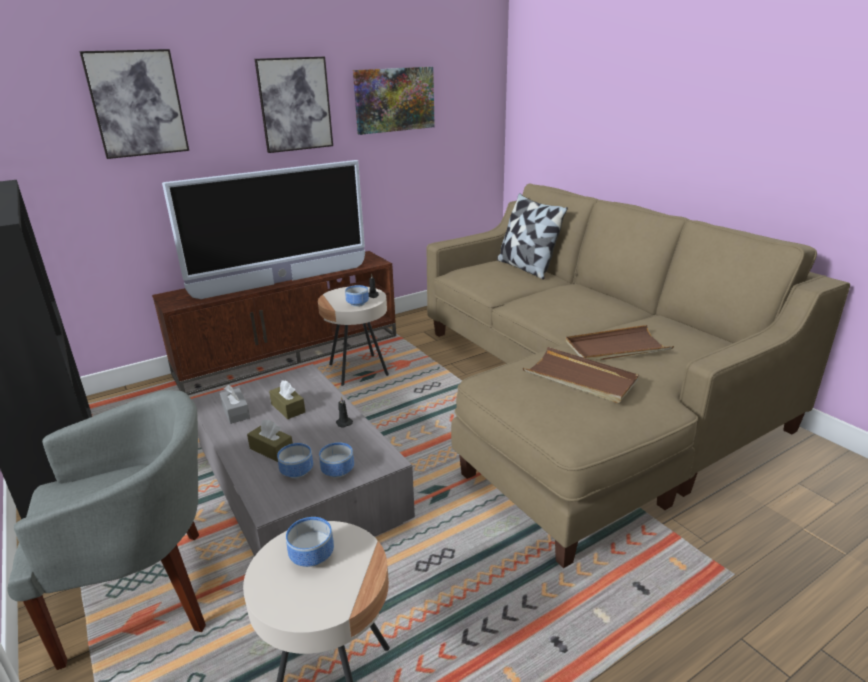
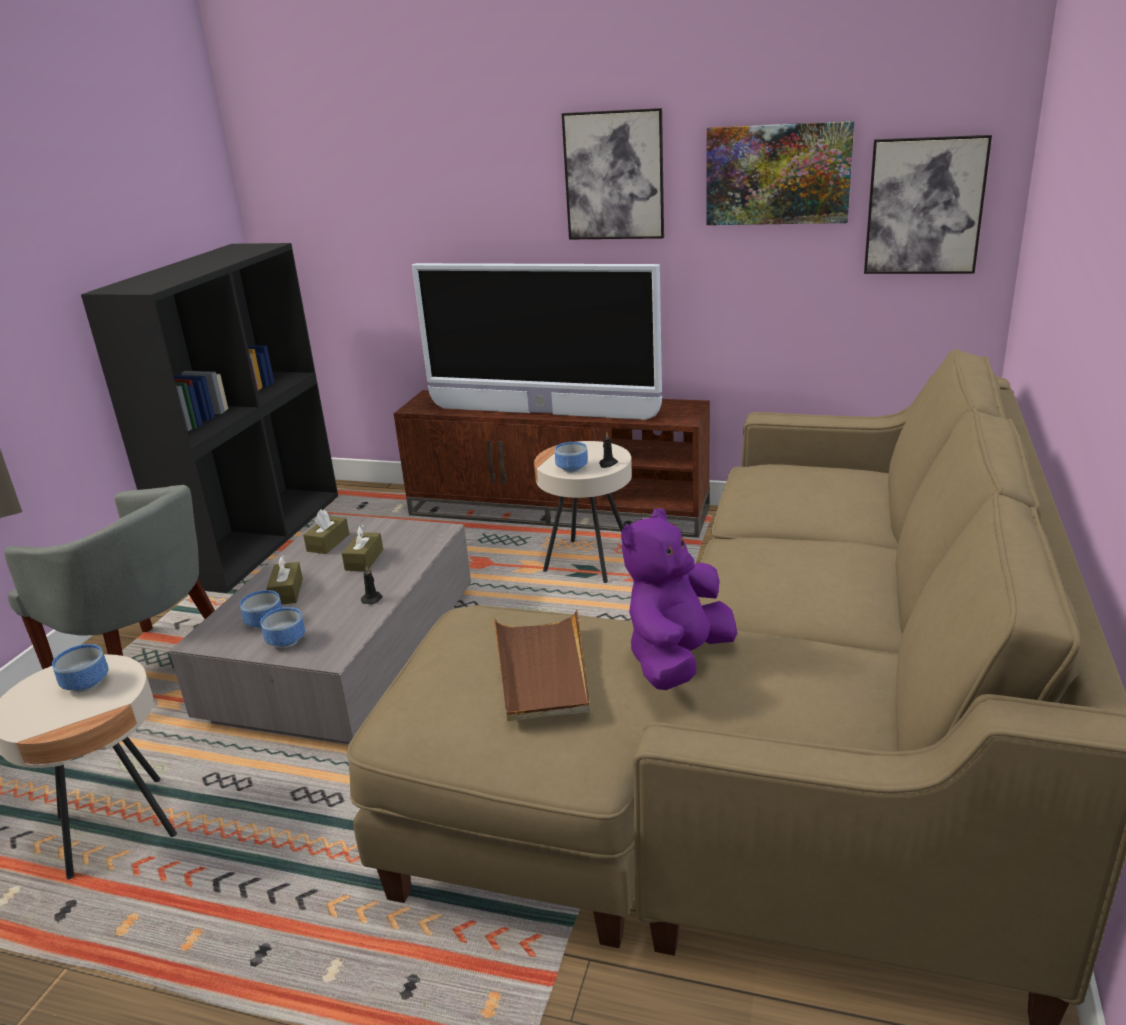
camera: 50 degrees right, 0 degrees up
picture [79,49,189,159] -> picture moved to [864,135,992,274]
grey tissue box [220,385,250,424] -> brown tissue box [303,509,349,554]
pillow [497,193,568,279] -> none
brown tray [566,325,674,361] -> purple plush toy [621,508,737,690]

